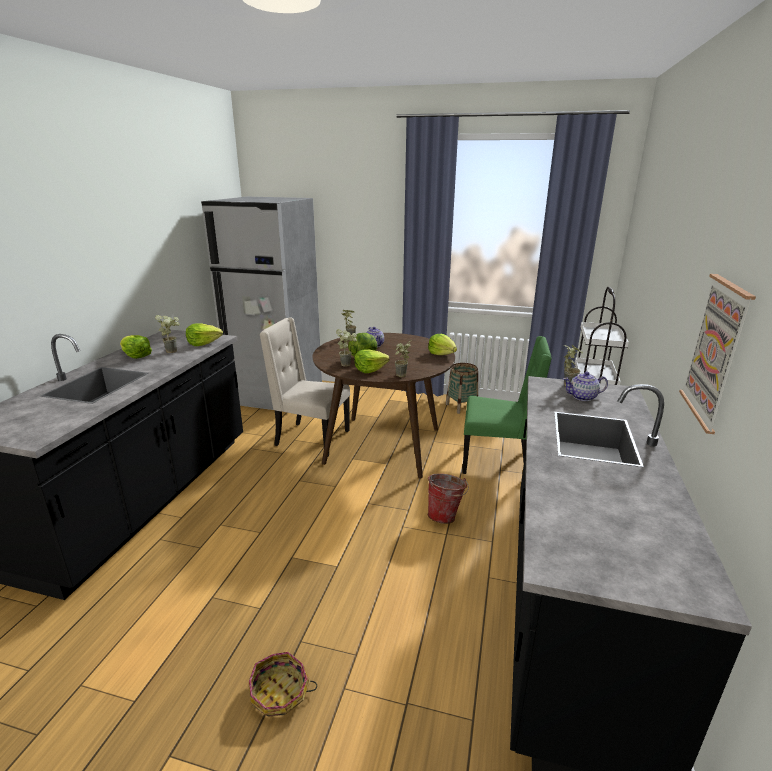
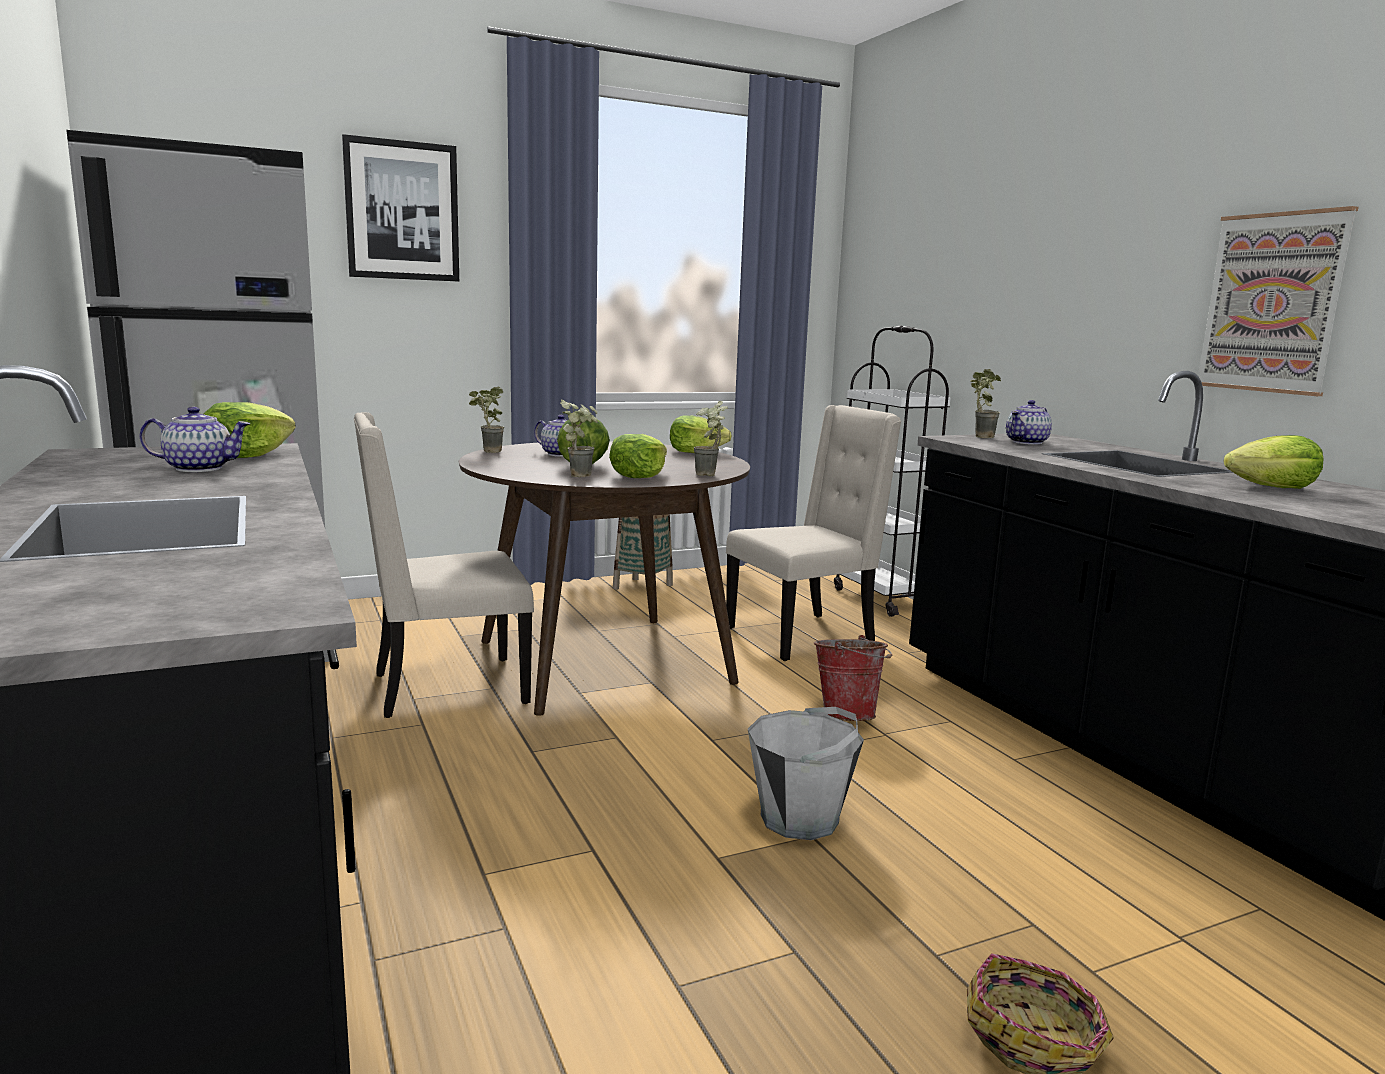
camera: 40 degrees left, 10 degrees down
lettuce [120,335,152,359] -> lettuce moved to [1223,435,1323,489]
potted plant [155,315,180,353] -> teapot [140,407,251,472]
green chair [462,336,552,474] -> beige chair [726,405,901,661]
none -> picture [342,134,459,281]
none -> grey bucket [748,707,864,840]

